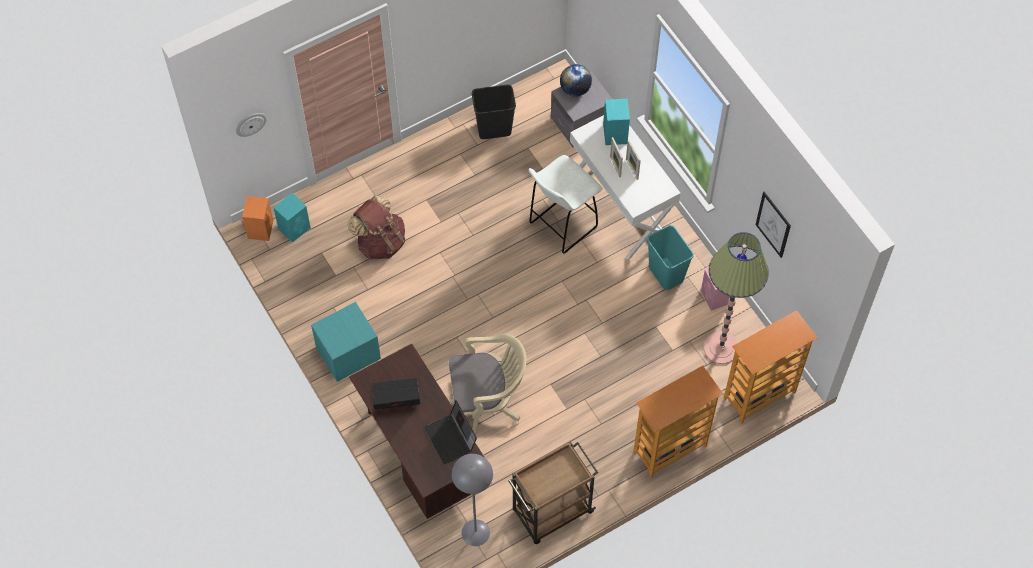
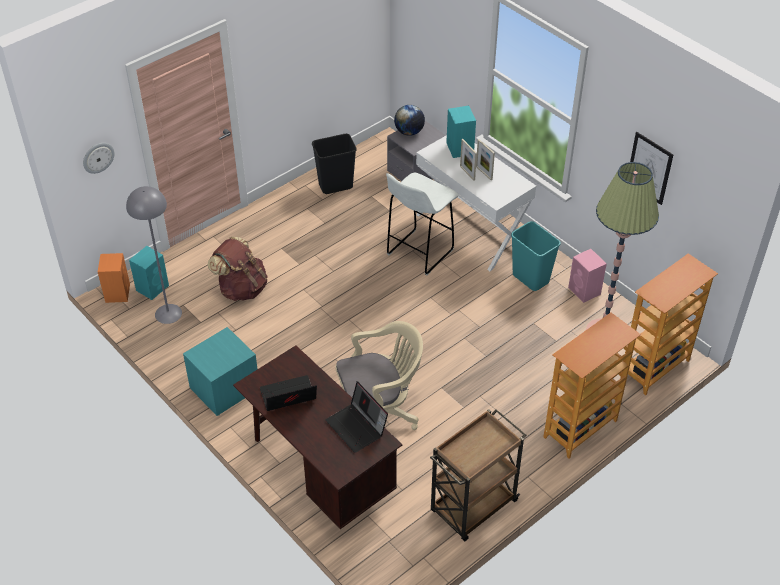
camera: 10 degrees left, 15 degrees down
grey floor lamp [452,454,493,546] -> grey floor lamp moved to [126,186,182,324]

